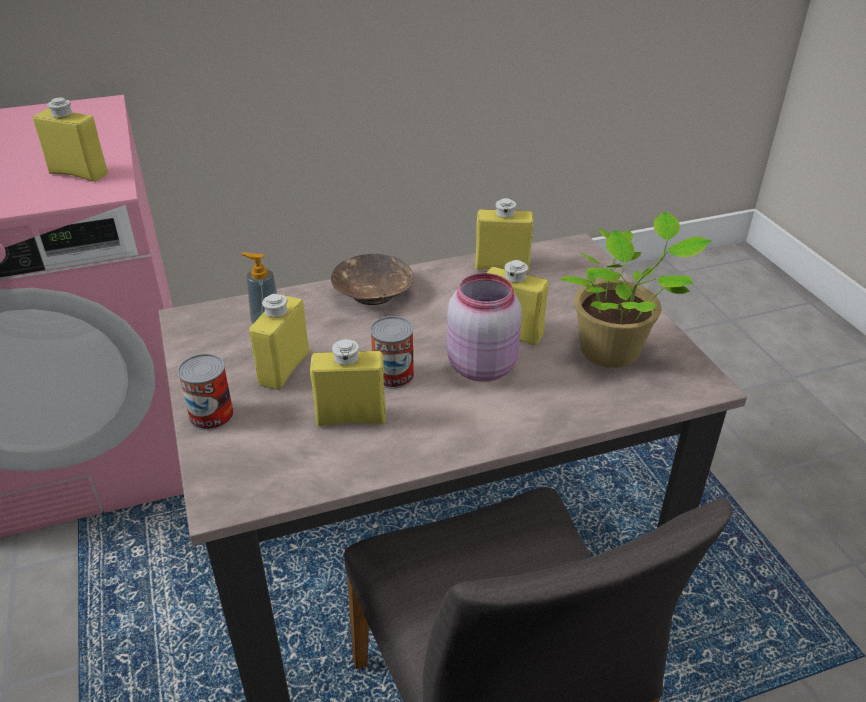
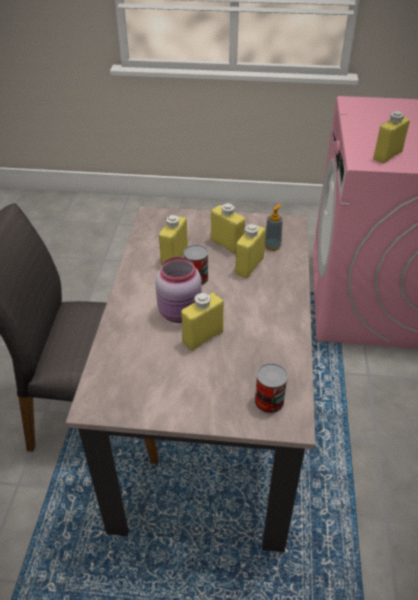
camera: 115 degrees right, 5 degrees up
can [177,354,234,430] -> can moved to [254,363,288,414]
brown bowl [331,254,414,305] -> none
yellow bottle [475,198,533,272] -> yellow bottle moved to [235,224,266,278]
potted plant [560,211,711,368] -> none

